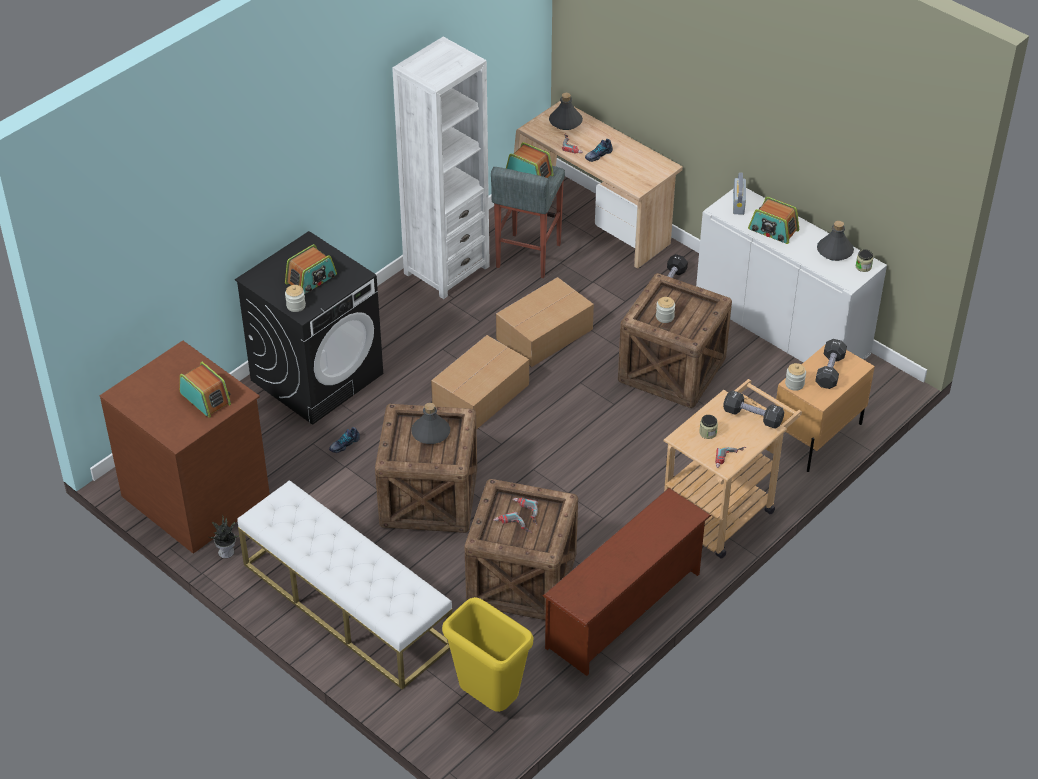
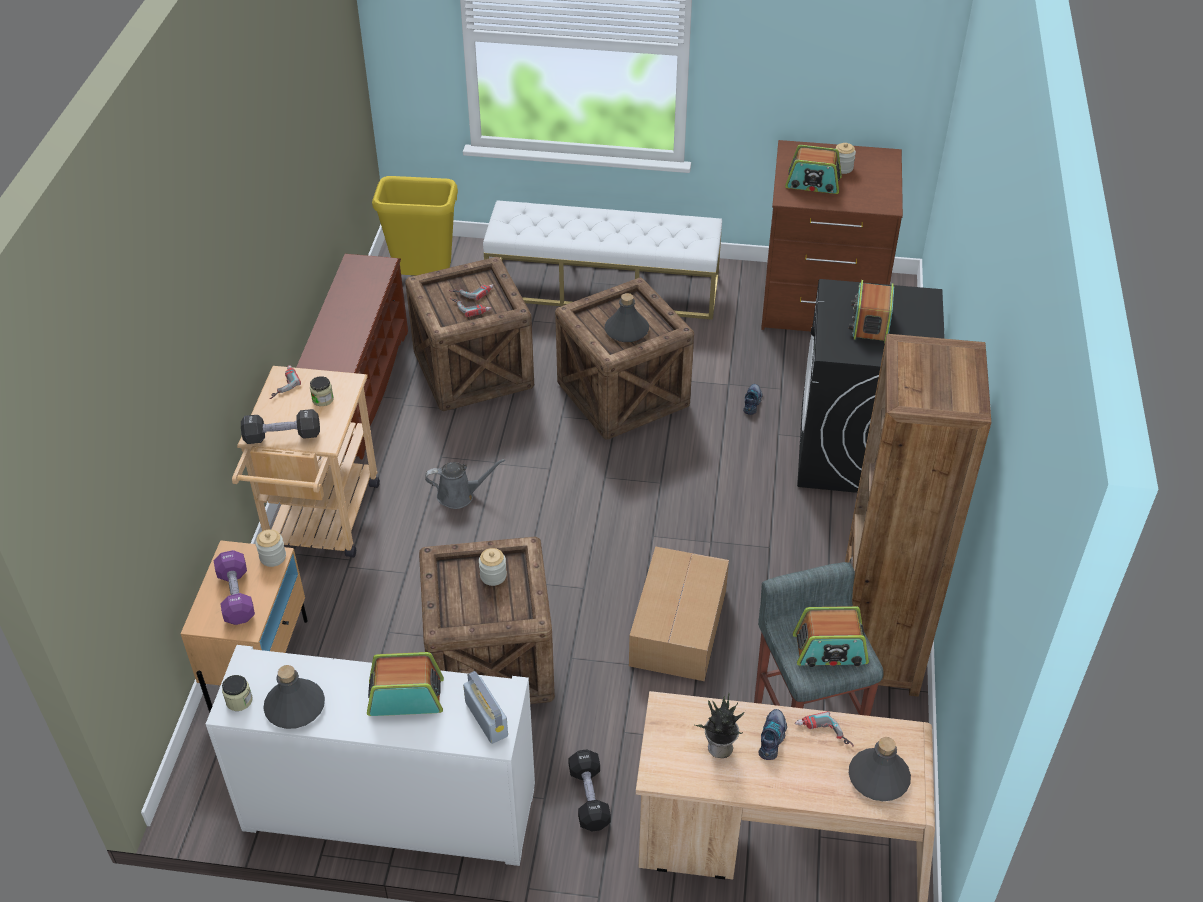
camera: 145 degrees right, 0 degrees up
potted plant [208,514,239,558] -> potted plant moved to [695,693,745,758]
jar [285,285,306,312] -> jar moved to [835,143,856,174]
white bookcase [392,37,490,299] -> brown bookcase [845,334,991,697]
cardboard box [431,335,529,430] -> none
black dumbbell [815,339,847,389] -> purple dumbbell [214,550,255,625]
none -> grey watering can [425,459,505,509]

